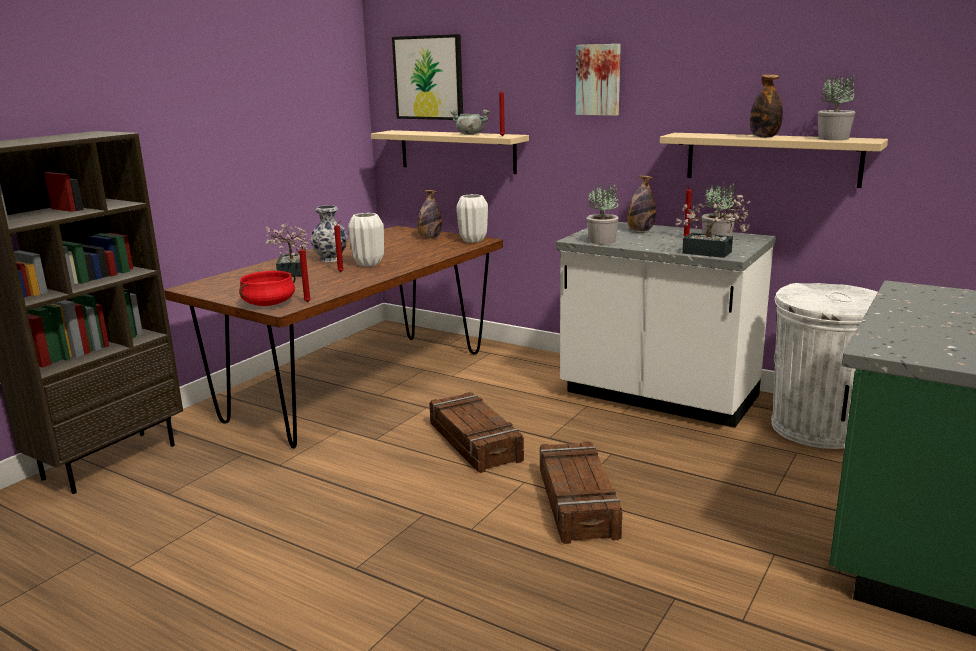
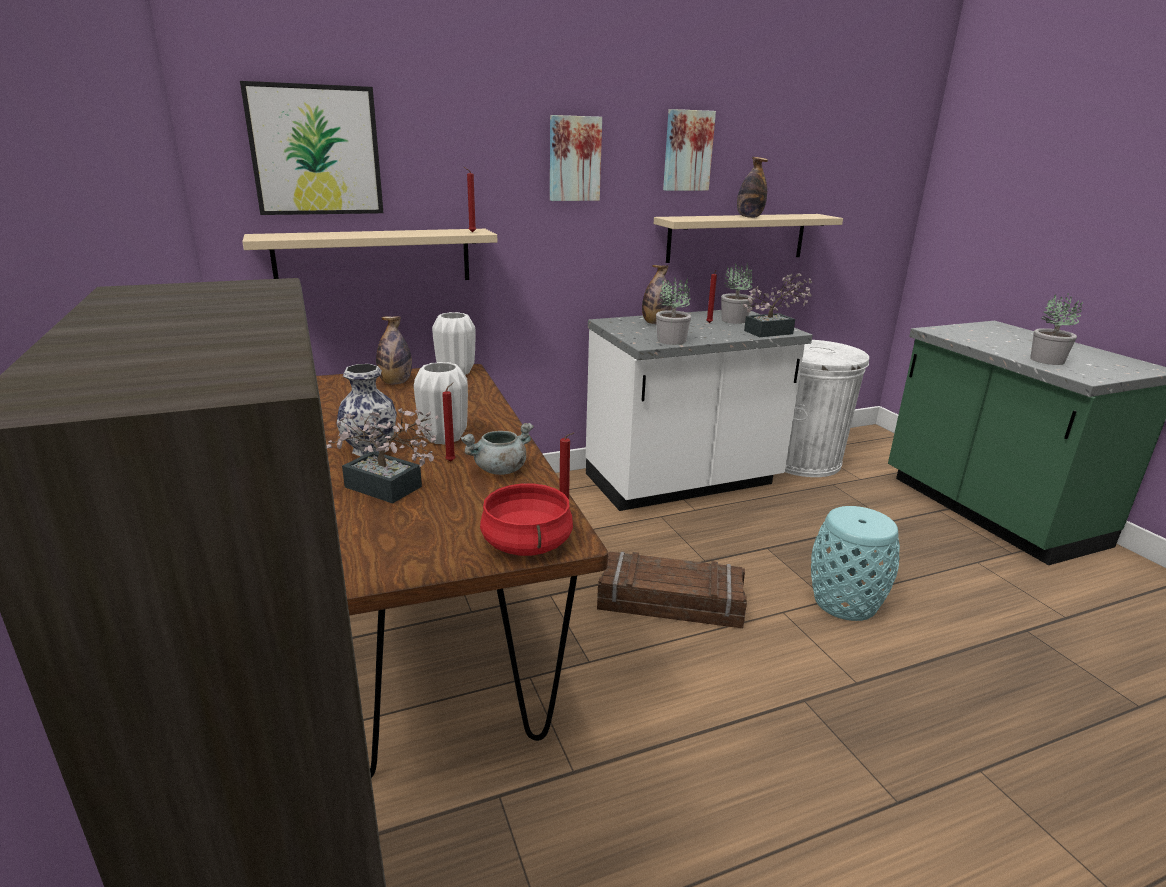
camera: 55 degrees left, 5 degrees up
grey cooking pot [450,109,489,135] -> grey cooking pot moved to [460,423,534,475]
crate [540,441,622,544] -> turquoise stool [811,506,900,621]
potted plant [818,75,855,140] -> potted plant moved to [1030,293,1083,365]
none -> picture [663,109,716,191]

